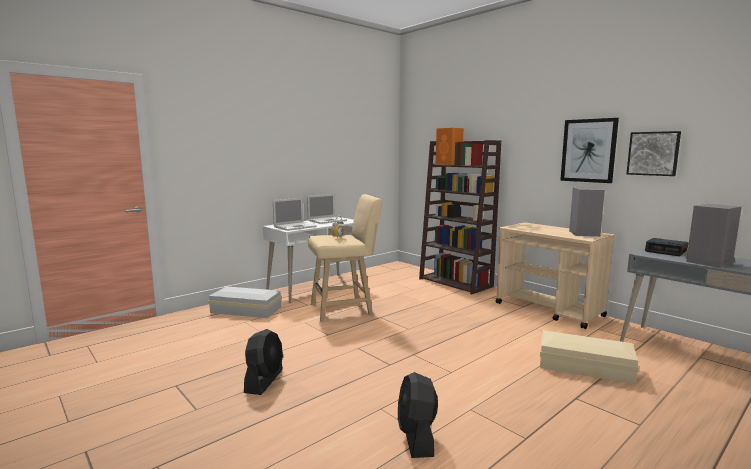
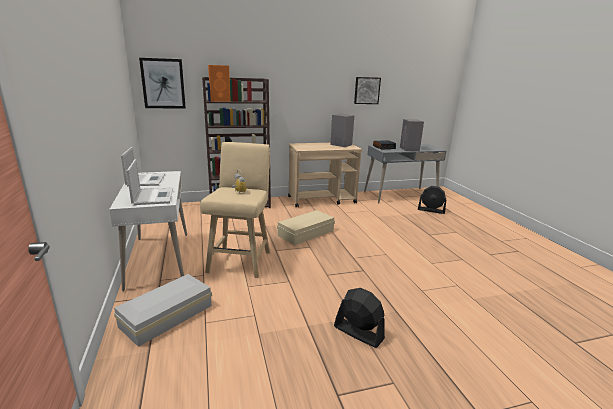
camera: 65 degrees left, 10 degrees up
black fan [398,372,438,458] -> black fan moved to [418,186,446,214]
beige storage box [540,330,639,385] -> beige storage box moved to [277,210,335,246]
picture [560,118,619,183] -> picture moved to [139,58,186,108]

